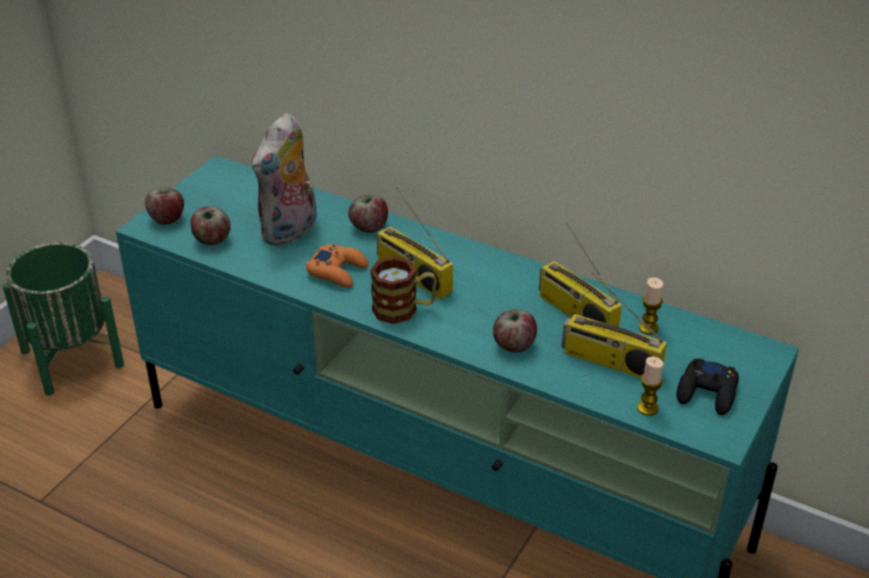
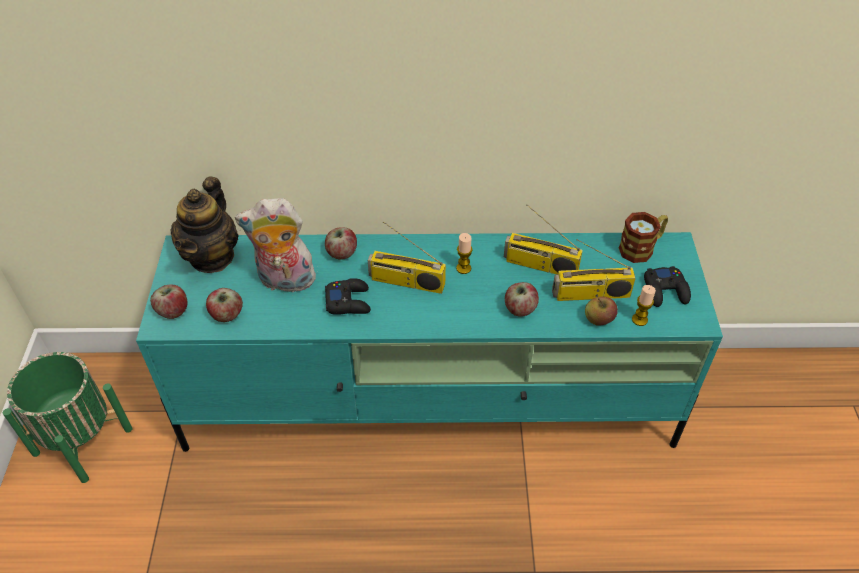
camera: 30 degrees left, 10 degrees up
plush toy [252,113,317,246] -> plush toy turned 90 degrees clockwise [235,198,318,293]
orange game controller [306,244,368,288] -> black game controller [325,278,371,315]
mug [370,256,437,324] -> mug moved to [618,212,668,263]
candle [639,277,663,334] -> candle moved to [456,233,473,274]
none -> teapot [170,177,239,273]
none -> apple [585,296,618,325]

